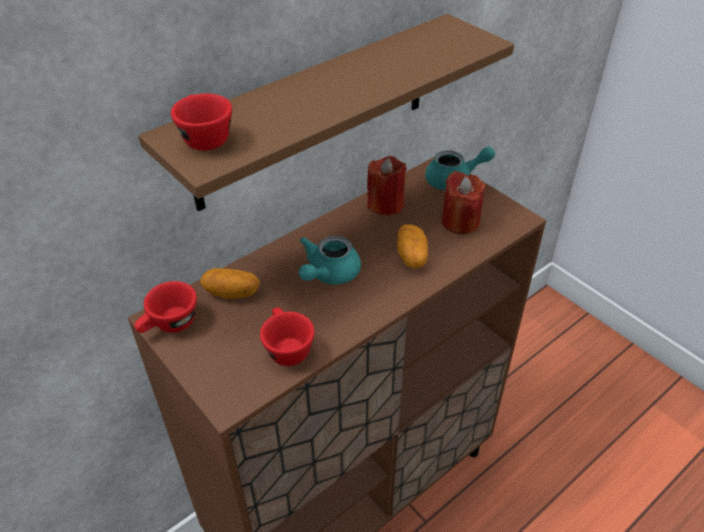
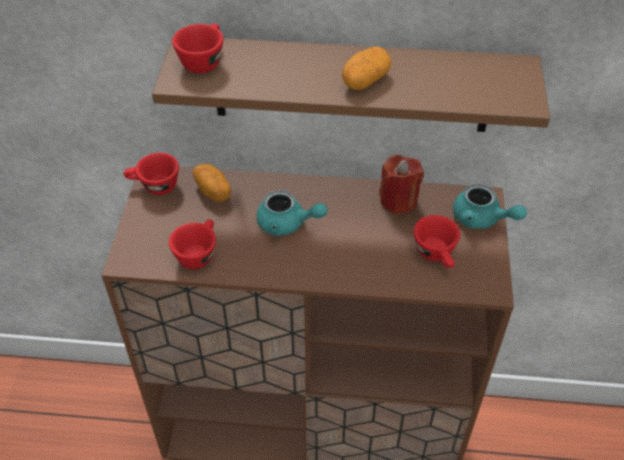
camera: 45 degrees right, 5 degrees up
turquoise teapot [299,236,361,285] -> turquoise teapot turned 150 degrees counterclockwise [256,190,328,236]
potato [397,224,428,268] -> potato moved to [342,47,391,90]
red candle [441,171,485,234] -> red cup [414,215,460,268]

